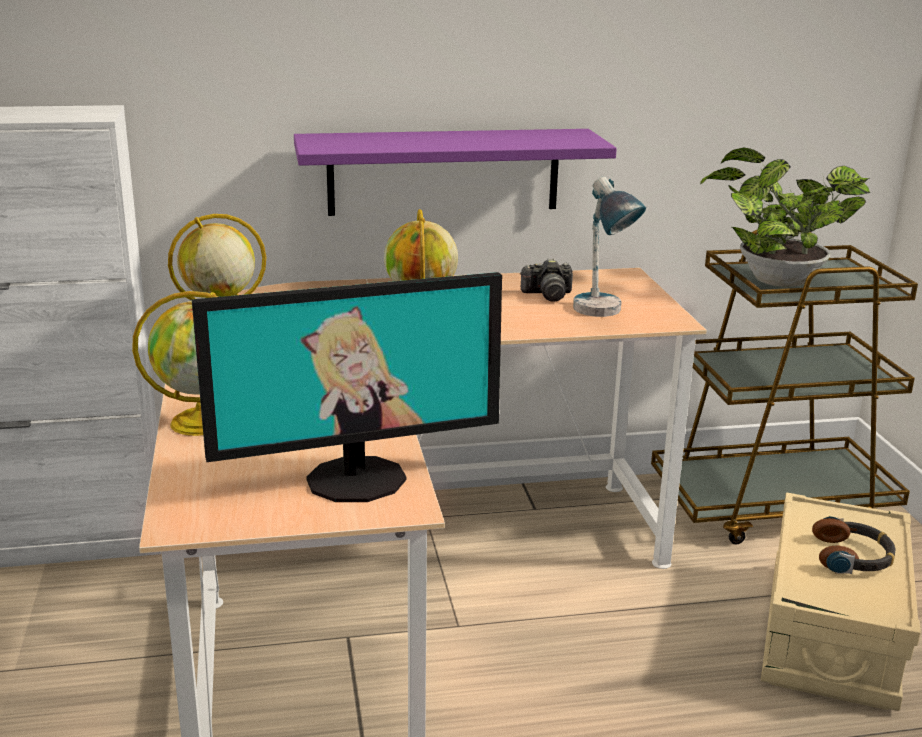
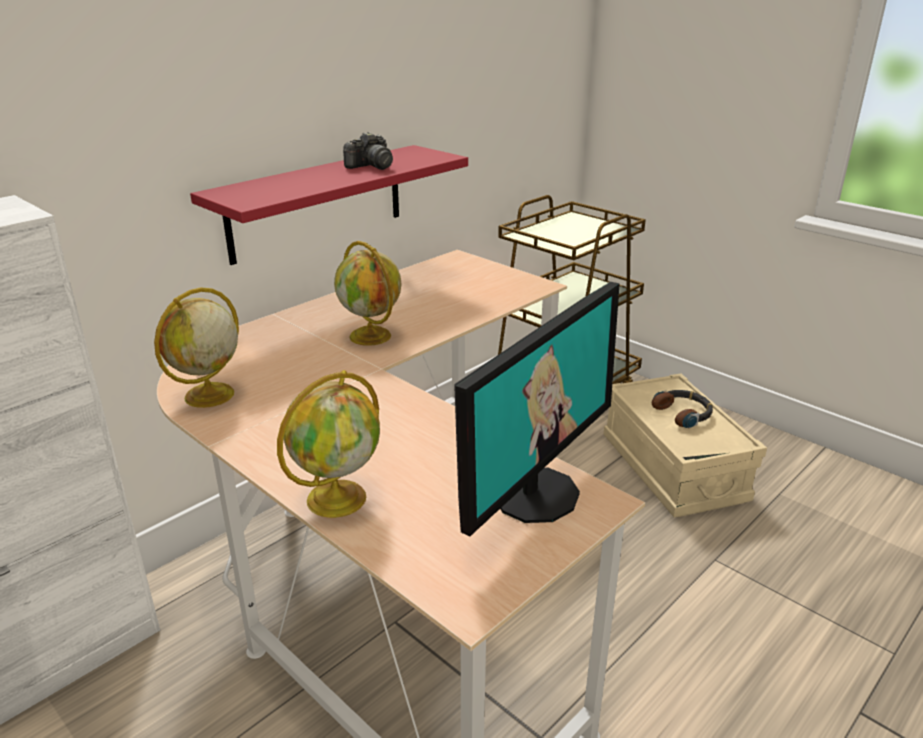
camera: 35 degrees left, 5 degrees up
purple shelf [294,129,617,216] -> red shelf [190,145,468,265]
camera [521,258,573,302] -> camera moved to [343,132,393,170]
table lamp [573,177,646,317] -> none
potted plant [700,147,870,287] -> none

